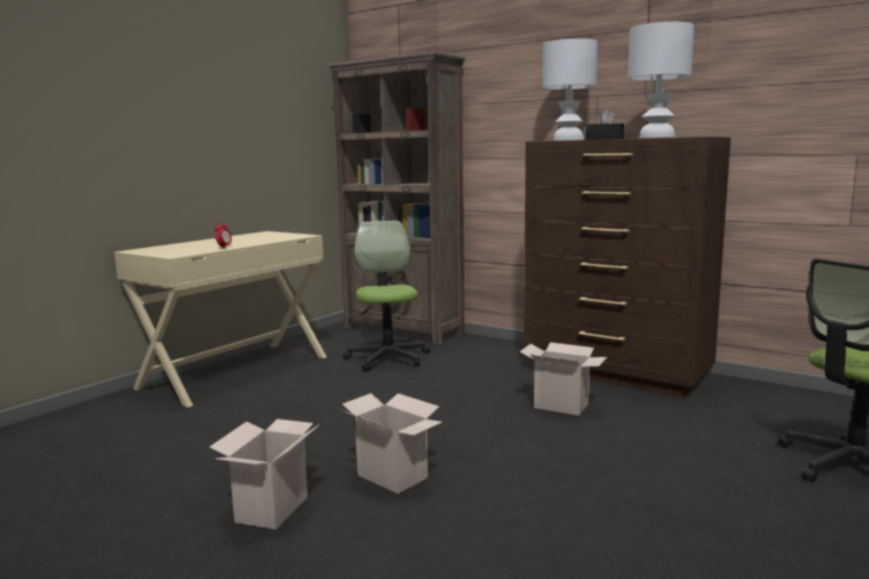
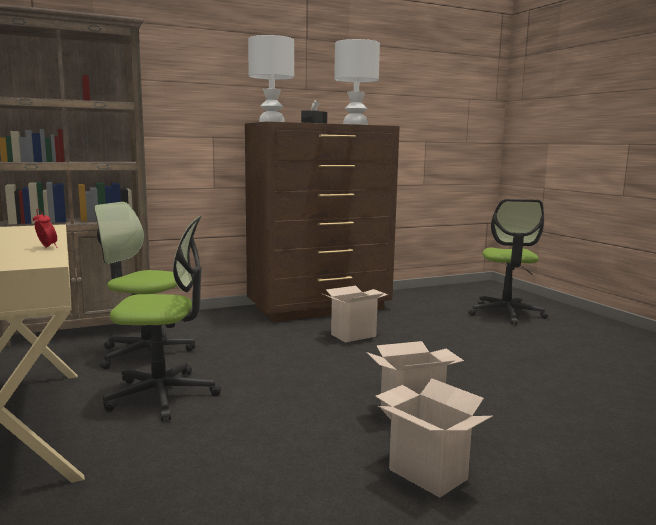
camera: 60 degrees left, 0 degrees up
none -> office chair [103,216,221,421]

